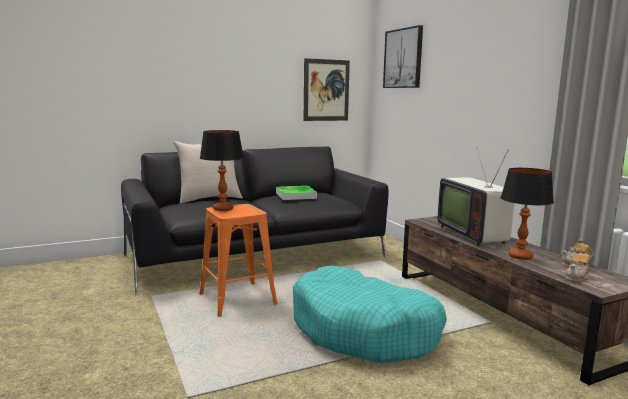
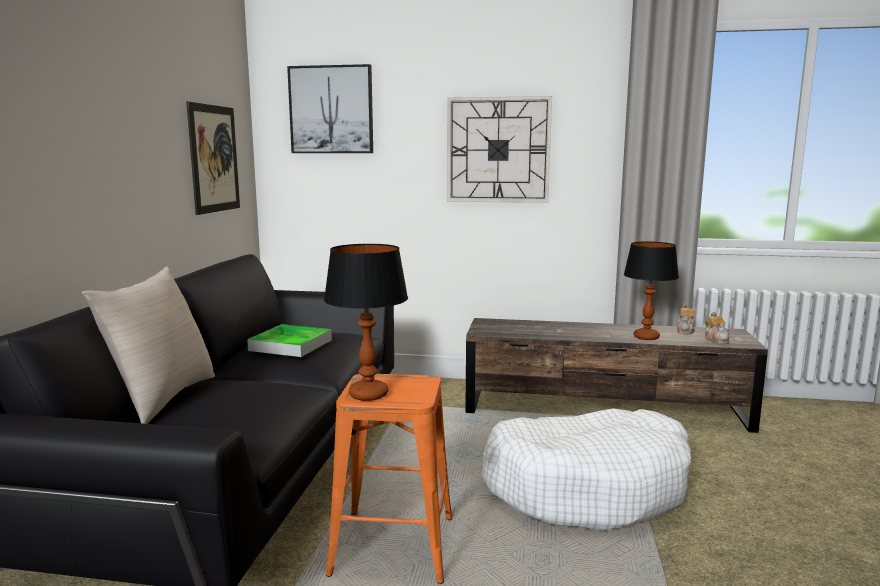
camera: 55 degrees left, 0 degrees up
turquoise dog bed [293,266,447,363] -> white dog bed [482,408,691,531]
television [438,147,514,246] -> none
none -> wall clock [447,96,552,203]

